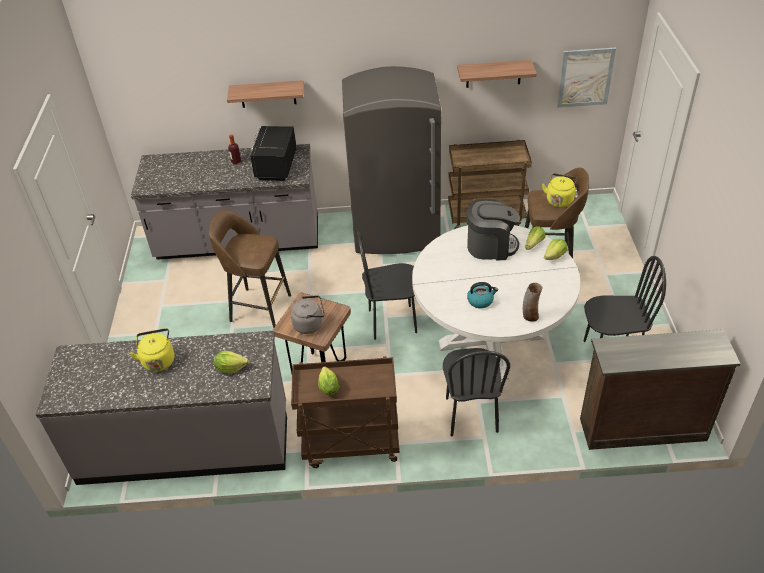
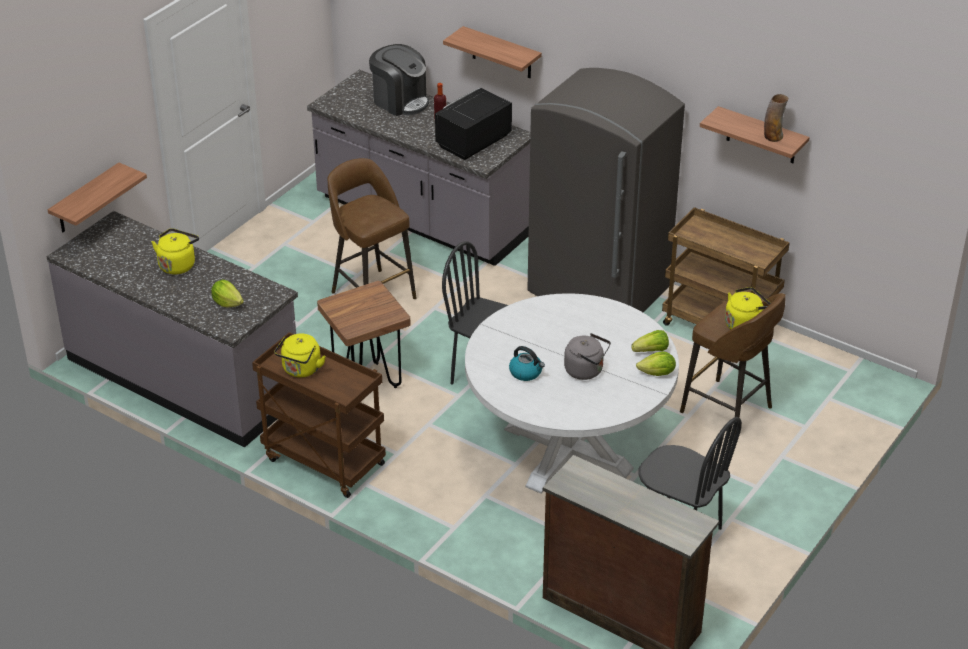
camera: 35 degrees right, 5 degrees down
grey kettle [291,295,325,334] -> grey kettle moved to [564,333,611,380]
lettuce [318,366,339,395] -> yellow kettle [274,334,326,377]
black chair [443,348,510,437] -> none
coffee machine [467,198,520,260] -> coffee machine moved to [369,44,429,116]
vase [523,283,542,322] -> vase moved to [764,94,789,142]
picture [557,47,616,108] -> none
none -> shelf [48,163,147,232]

